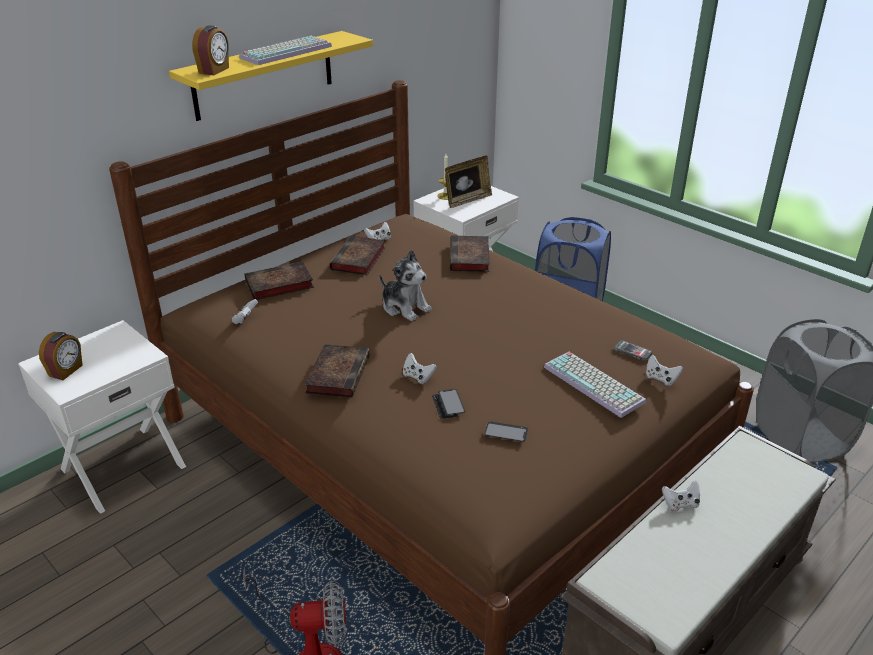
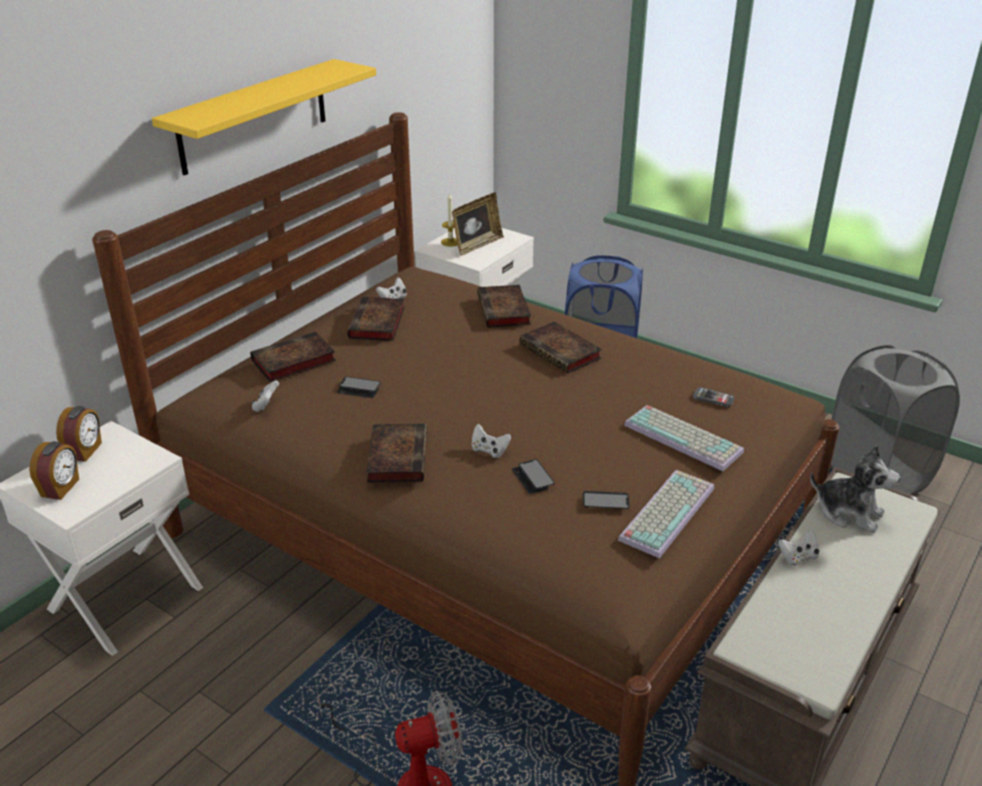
camera: 10 degrees left, 0 degrees up
alarm clock [192,25,229,75] -> alarm clock moved to [56,406,102,462]
keyboard [239,36,332,65] -> keyboard moved to [618,470,714,558]
plush toy [379,250,432,321] -> plush toy moved to [810,445,900,533]
white game controller [646,355,683,386] -> none
none -> phone [337,377,381,398]
none -> book [520,322,602,374]

